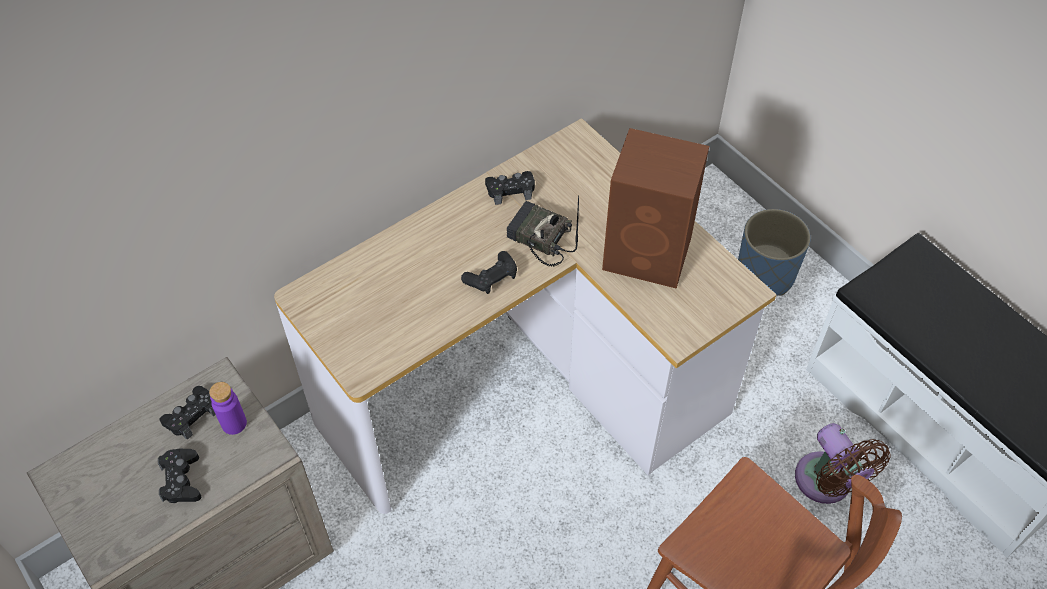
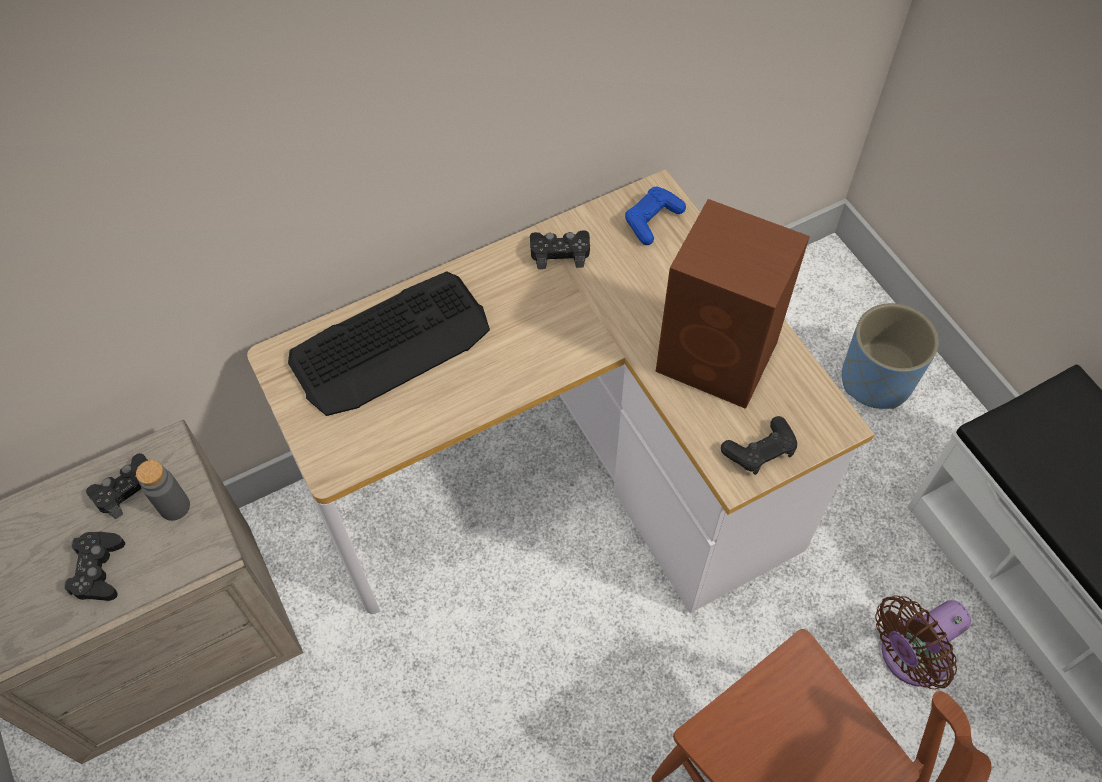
camera: 10 degrees right, 5 degrees up
purple bottle [209,382,247,435] -> grey bottle [136,460,190,521]
black game controller [461,251,517,294] -> black game controller moved to [721,416,797,475]
radio [507,195,579,267] -> none
brown fan [795,423,890,504] -> brown fan turned 75 degrees clockwise [875,595,971,689]
none -> keyboard [288,271,490,416]
none -> blue game controller [625,187,686,245]

